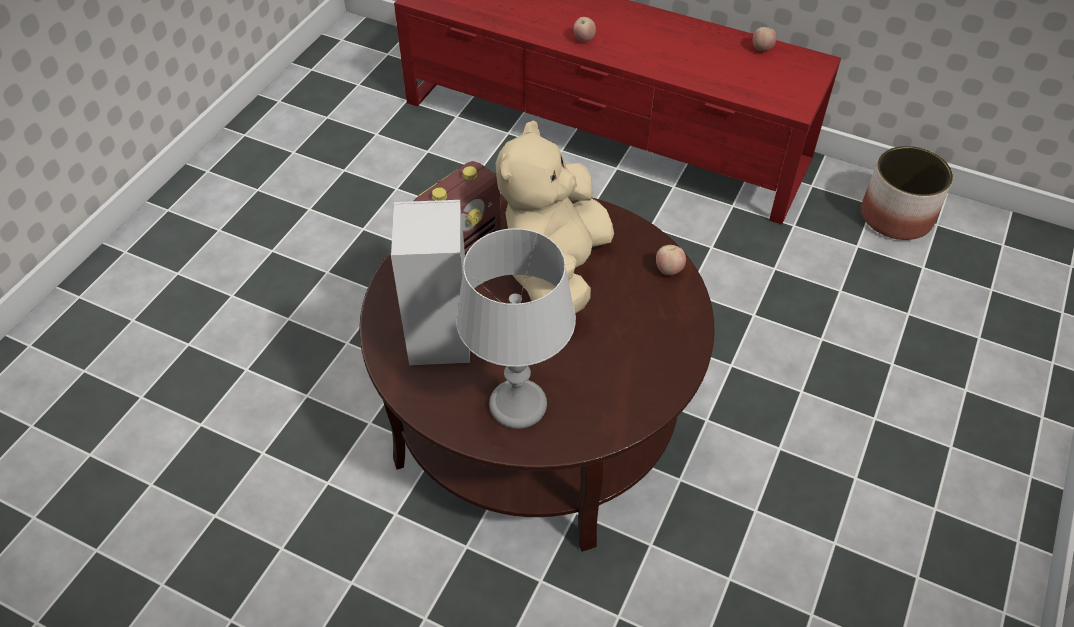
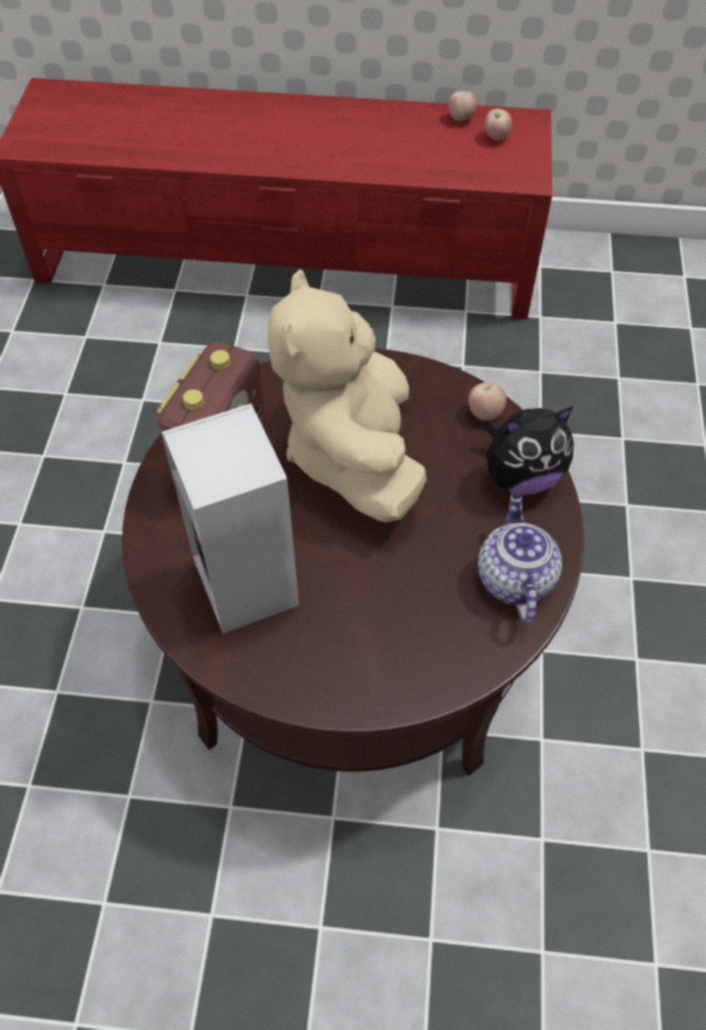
camera: 20 degrees left, 5 degrees up
grey table lamp [456,228,576,429] -> none
apple [573,17,596,42] -> apple moved to [484,109,512,140]
planter [861,146,953,240] -> none
none -> teapot [478,493,562,623]
none -> plush toy [485,406,574,495]

